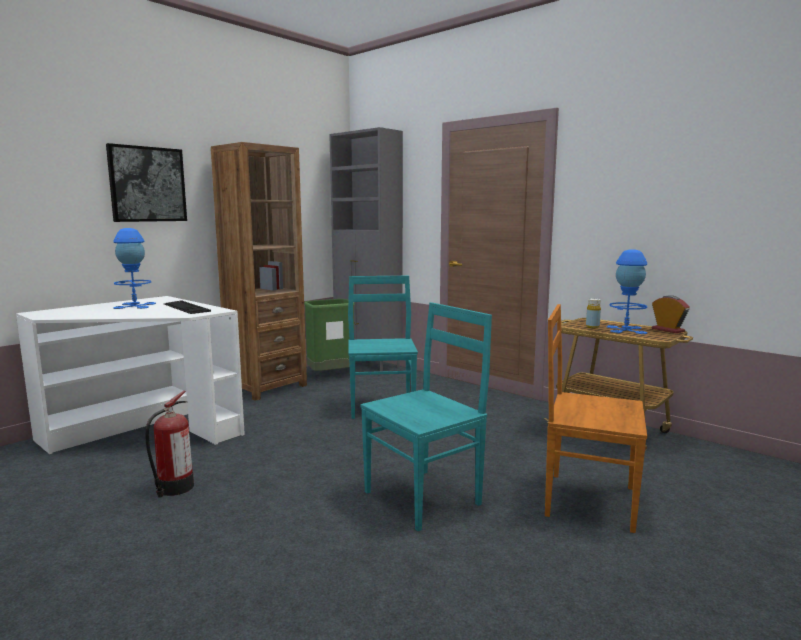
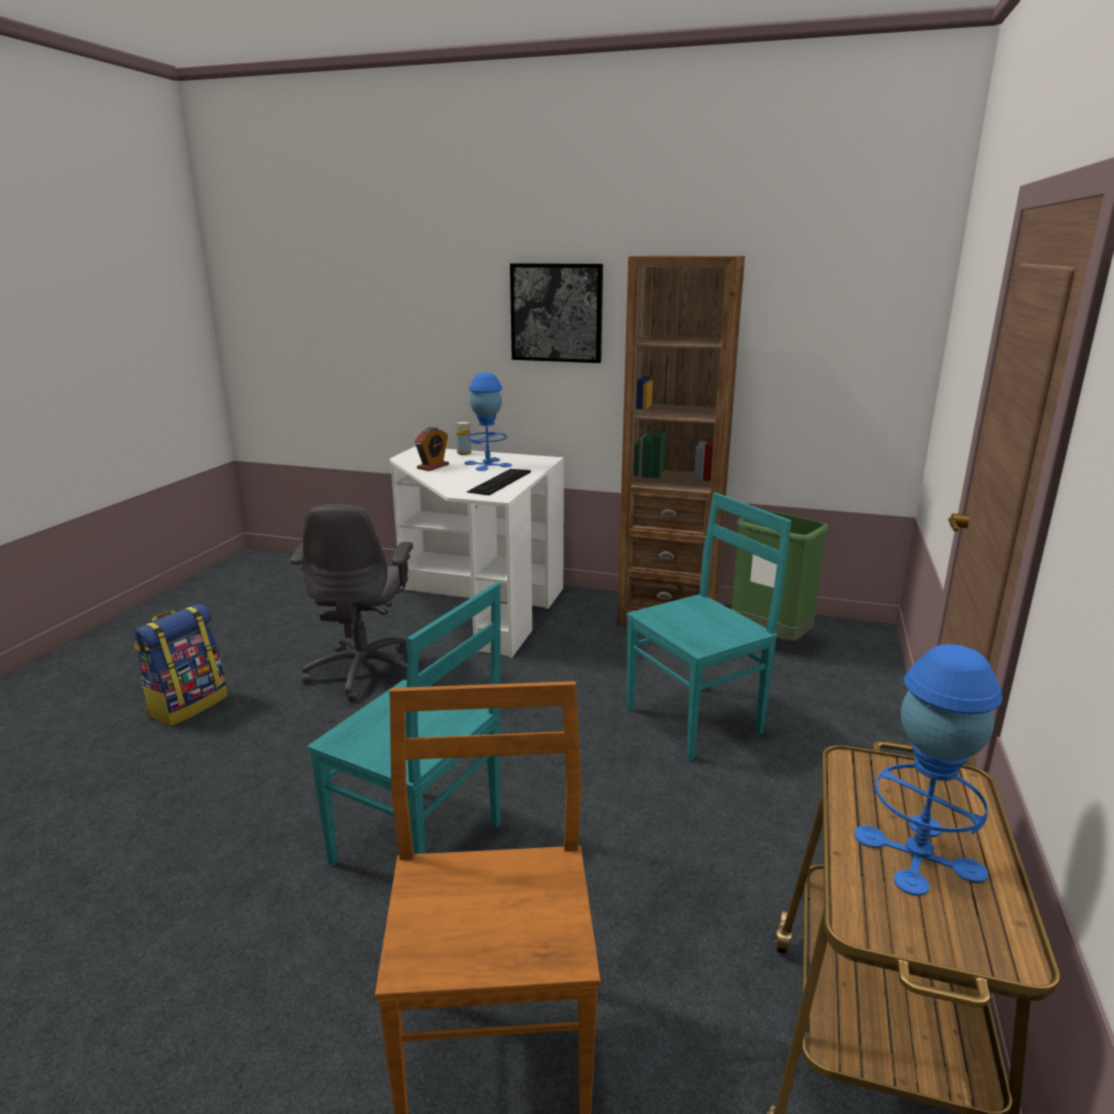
camera: 65 degrees right, 10 degrees up
fire extinguisher [145,391,194,498] -> grey office chair [290,505,413,703]
grey cabinet [329,127,403,371] -> none
yellow bottle [586,299,601,328] -> yellow bottle moved to [456,422,471,455]
alarm clock [652,295,690,333] -> alarm clock moved to [415,427,449,471]
none -> backpack [134,604,228,726]

